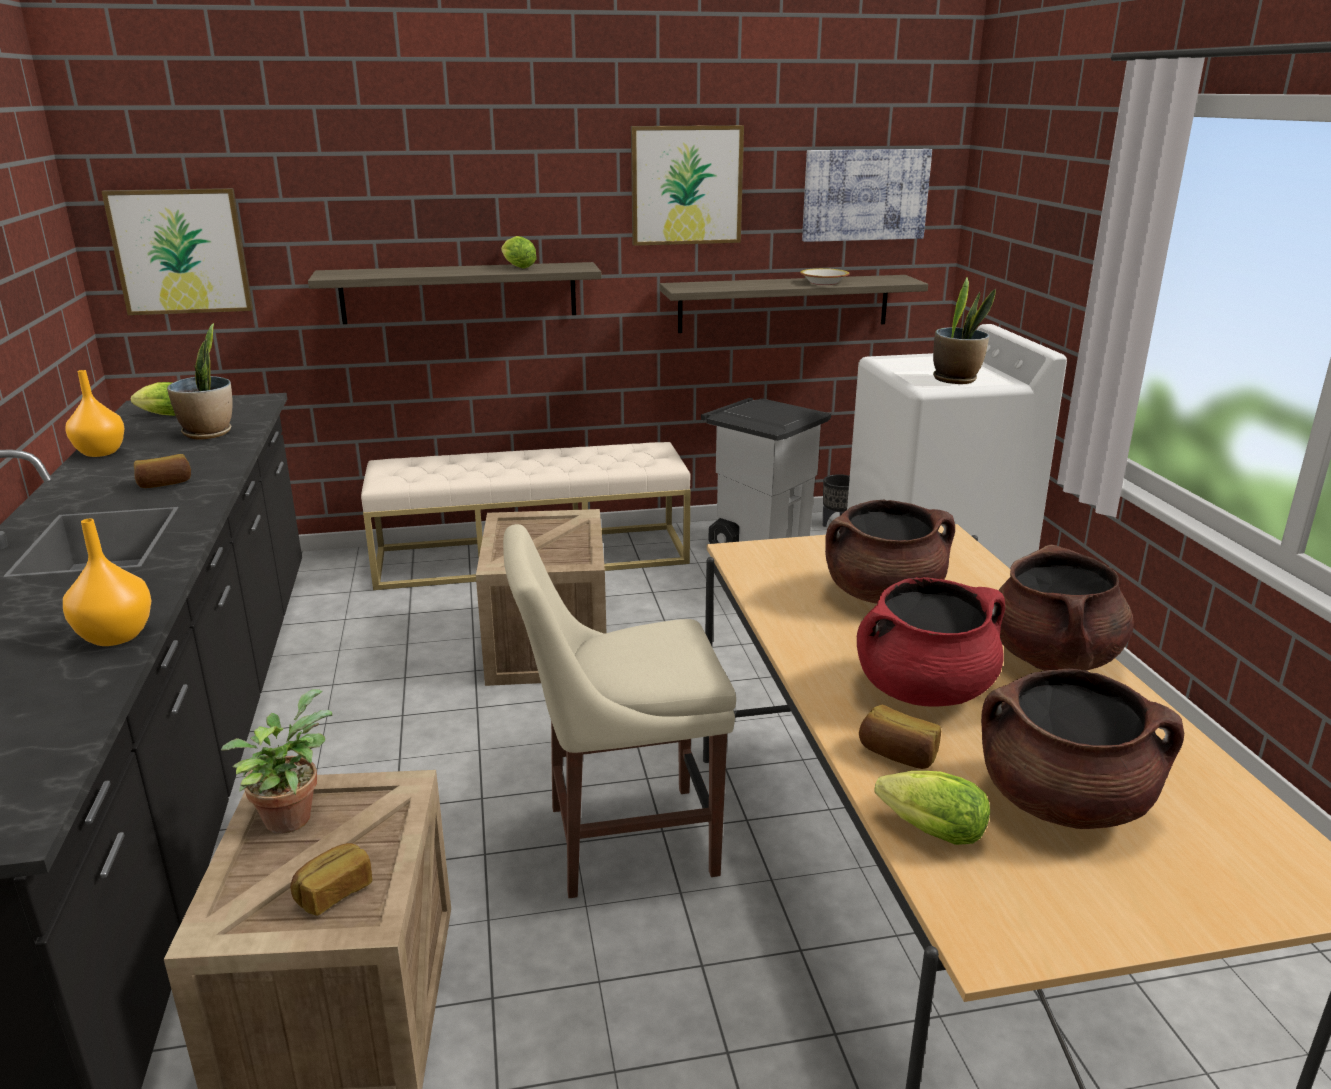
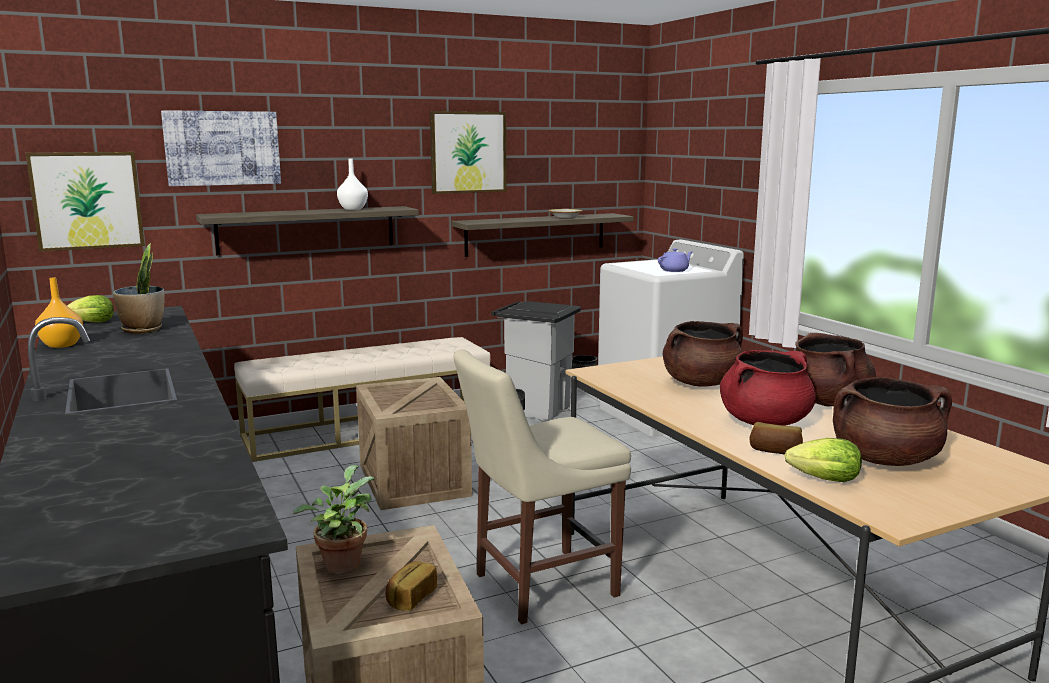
camera: 15 degrees left, 10 degrees down
orange vase [63,519,151,646] -> none
bread [134,454,191,488] -> none
lettuce [501,236,537,268] -> white vase [337,159,368,210]
picture [802,149,932,242] -> picture moved to [161,110,281,186]
potted plant [933,277,996,384] -> purple teapot [658,248,693,272]

